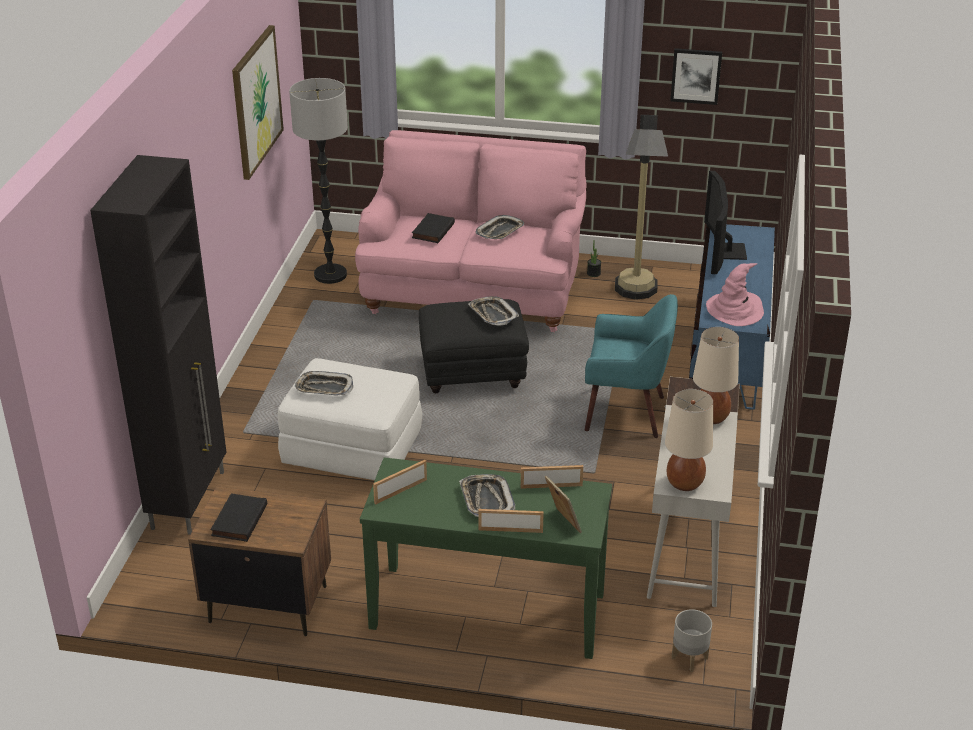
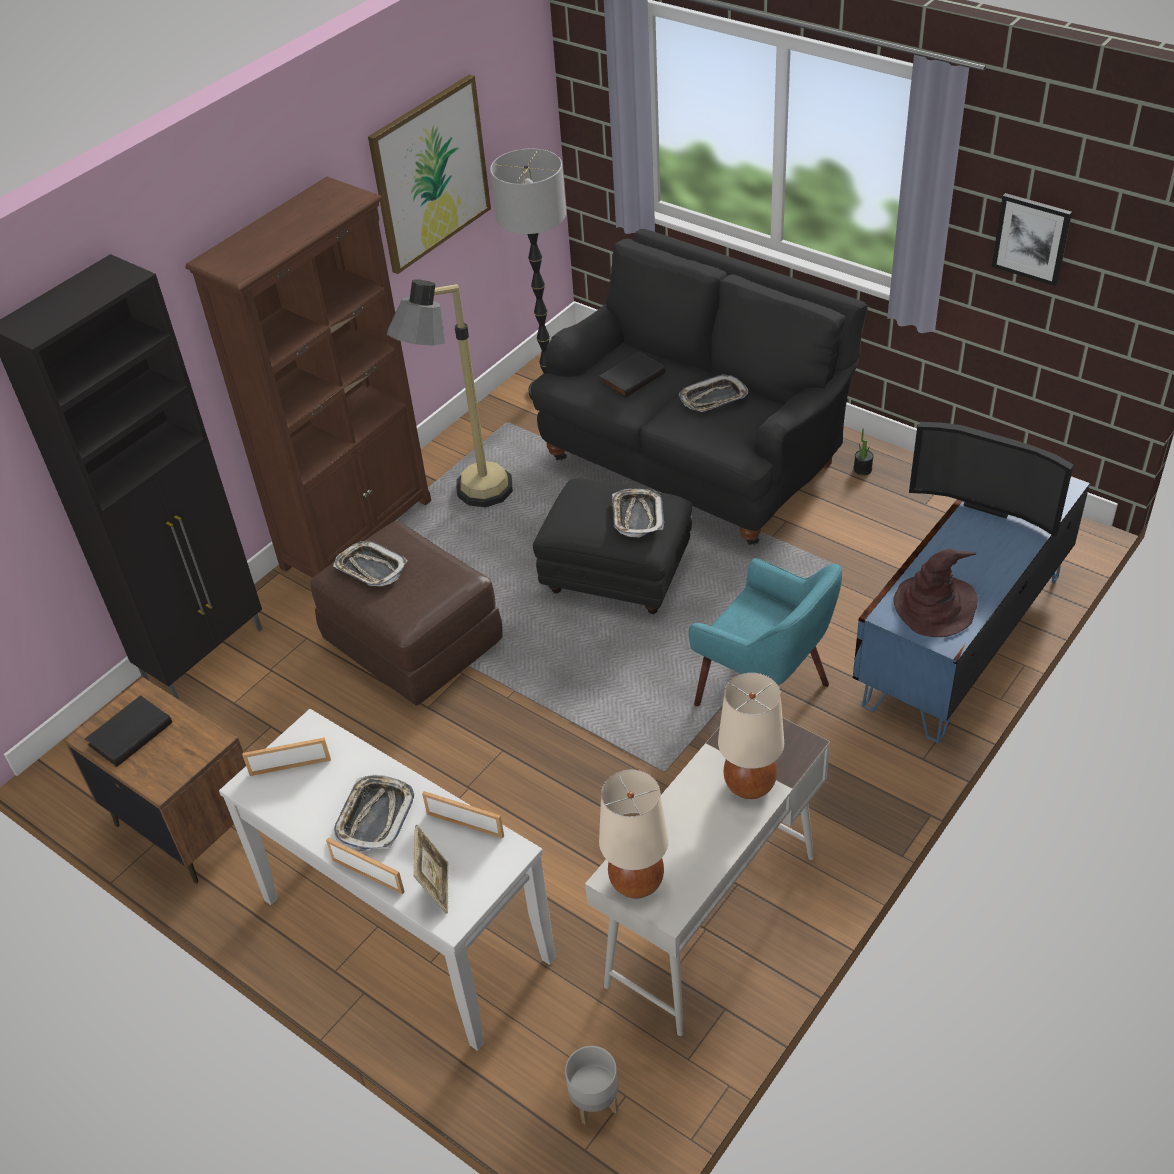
camera: 30 degrees right, 10 degrees up
white ottoman [278,358,422,480] -> brown ottoman [310,521,502,706]
pink sofa [355,130,586,332] -> black sofa [531,229,868,545]
green console table [360,457,612,659] -> white console table [219,709,556,1051]
floor lamp [615,115,668,300] -> floor lamp moved to [387,279,513,507]
television [704,171,747,274] -> television turned 90 degrees counterclockwise [909,422,1074,537]
pink hat [706,263,764,326] -> brown hat [893,549,978,637]
none -> brown bookcase [185,177,431,578]

